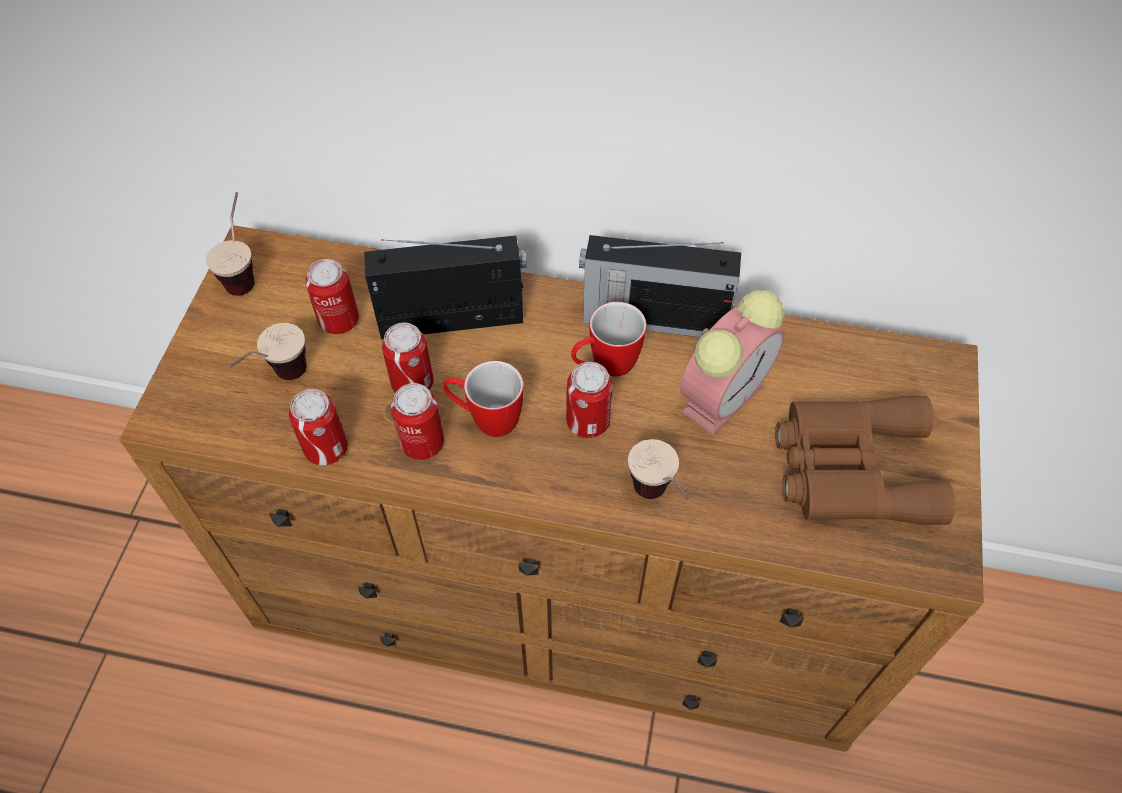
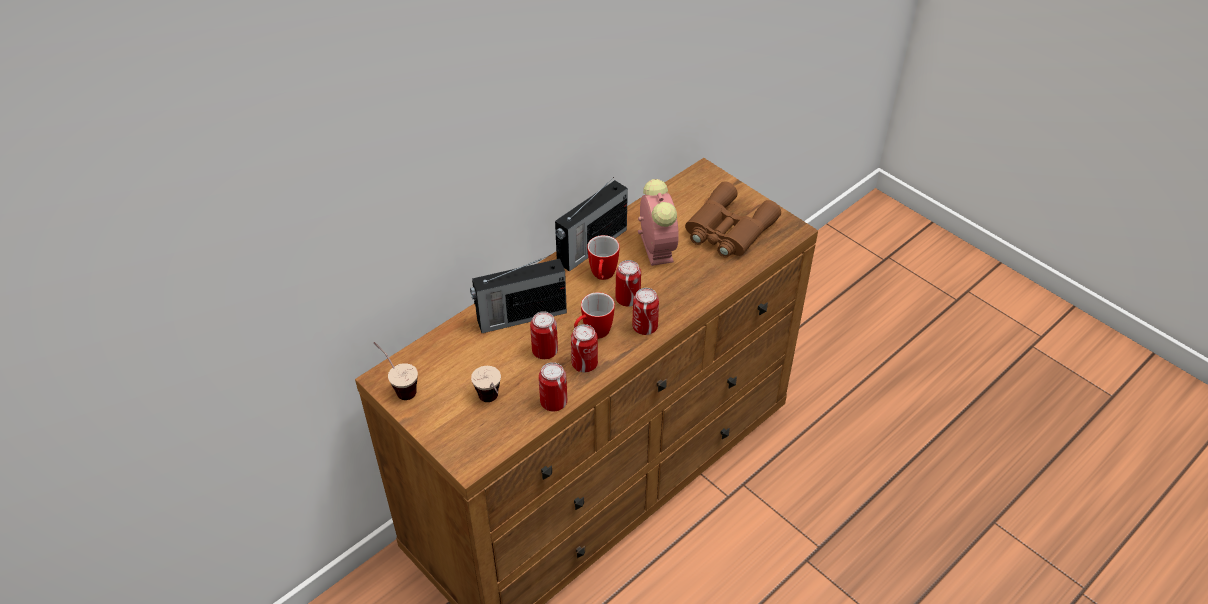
camera: 55 degrees left, 10 degrees down
can [305,259,359,334] -> can moved to [632,288,659,335]
radio [364,235,526,339] -> radio turned 135 degrees counterclockwise [470,255,567,333]
cup [628,439,690,501] -> none

